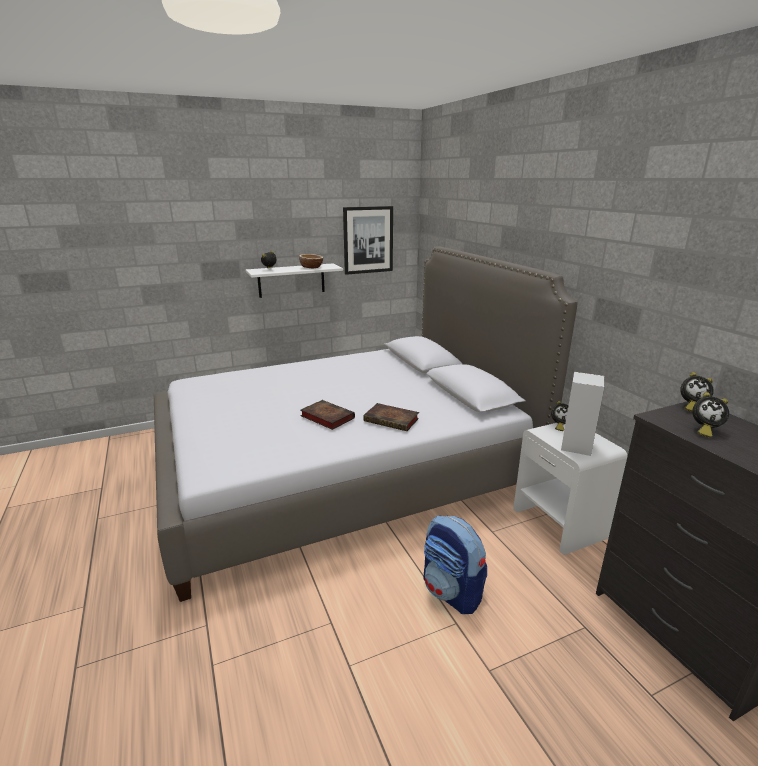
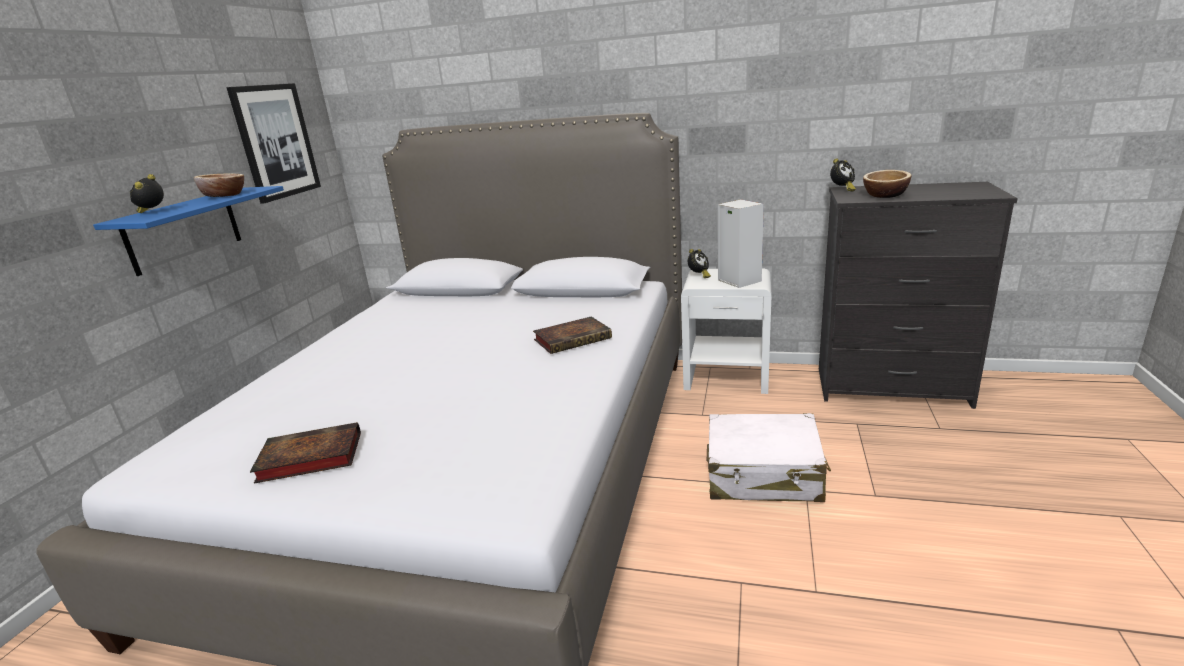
camera: 50 degrees left, 0 degrees up
white shelf [246,263,343,298] -> blue shelf [93,186,284,276]
book [301,400,355,430] -> book moved to [250,422,361,484]
backpack [423,515,487,614] -> white suitcase [707,413,831,502]
alarm clock [692,392,729,438] -> bowl [863,170,912,198]

